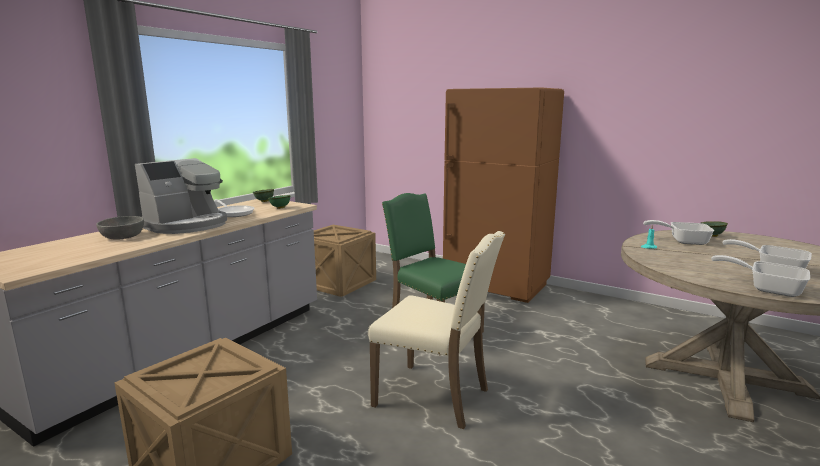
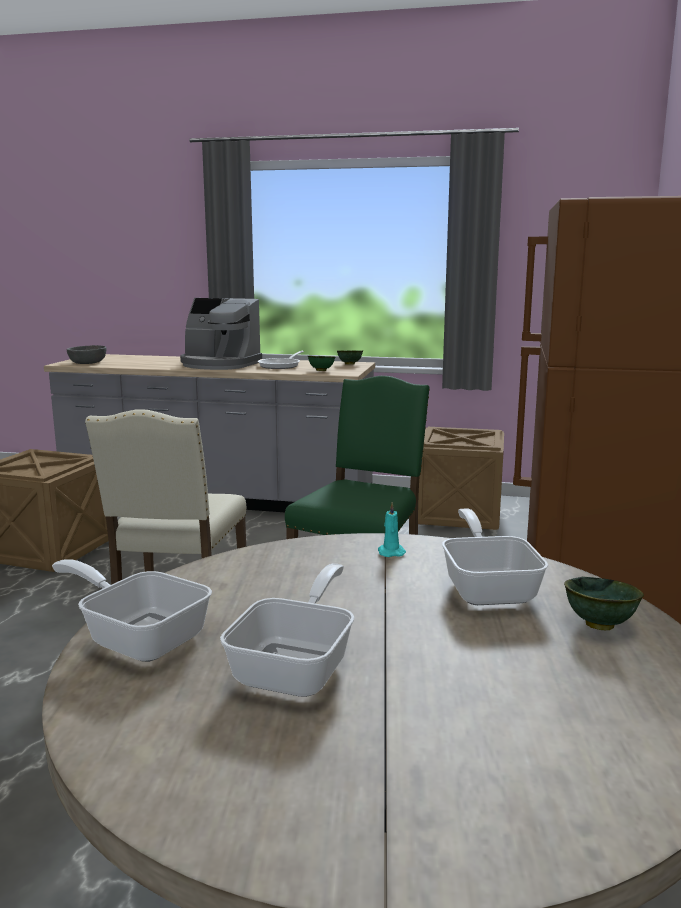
camera: 70 degrees right, 0 degrees up
grey bowl [96,216,144,240] -> grey bowl moved to [66,345,107,364]
frying pan [711,255,810,297] -> frying pan turned 75 degrees counterclockwise [52,559,212,662]

